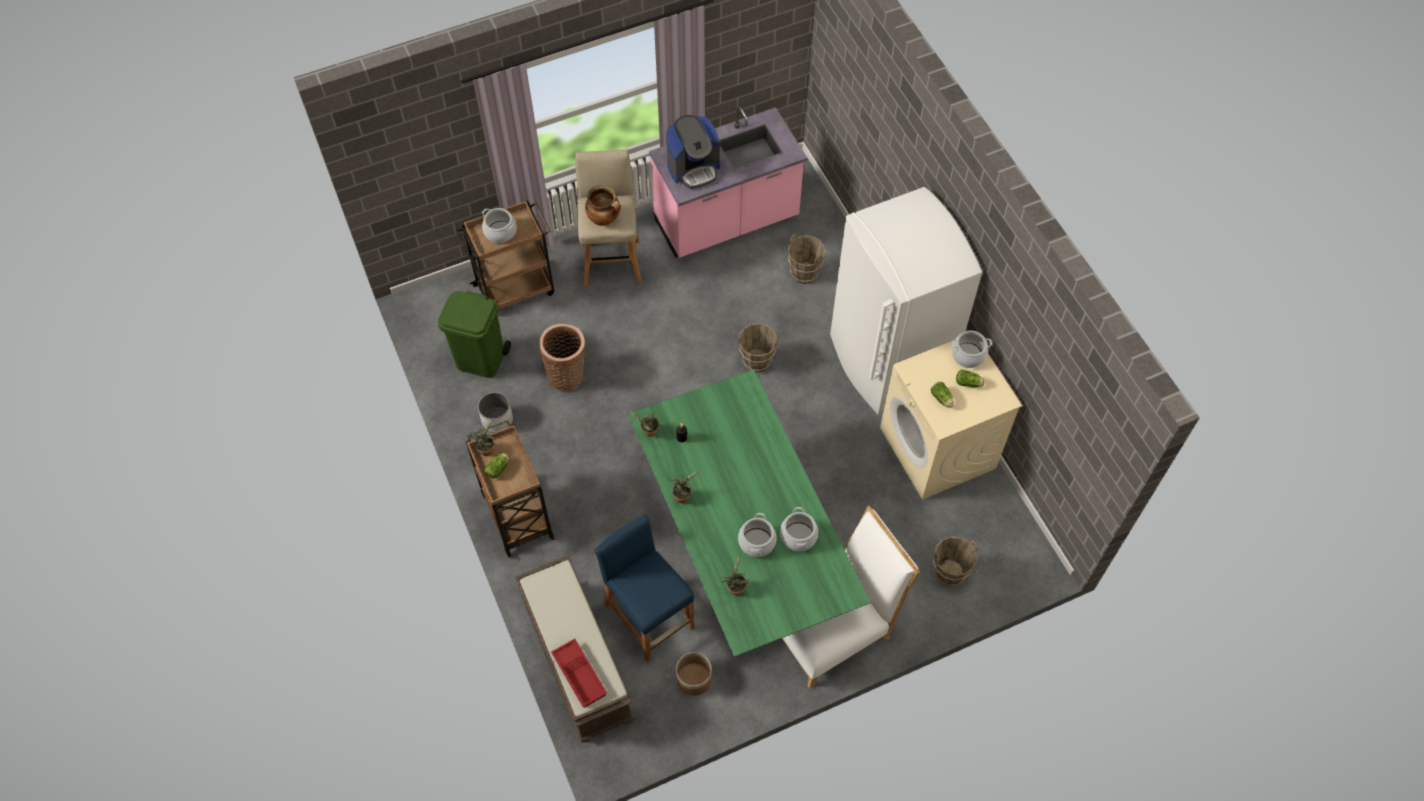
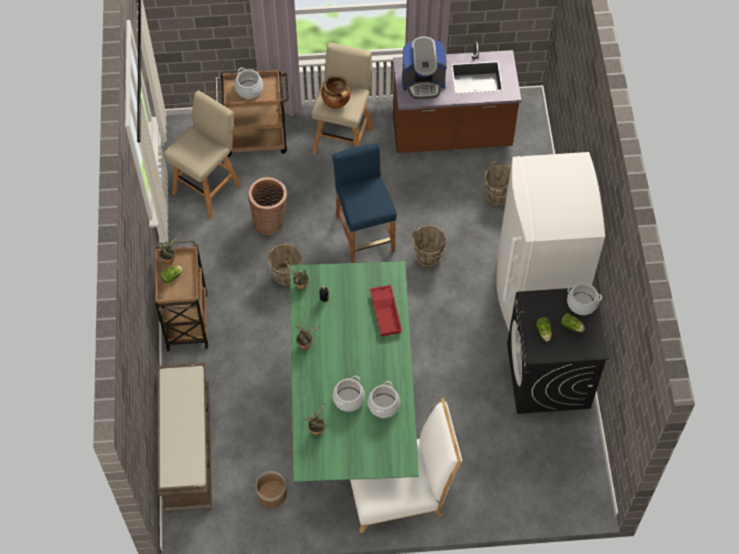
camera: 20 degrees right, 0 degrees up
green trash can [438,291,511,378] -> beige stool [163,90,241,218]
white planter [478,392,513,433] -> none
red tray [551,639,607,708] -> red tray moved to [370,285,402,337]
blue stool [594,515,695,662] -> blue stool moved to [332,143,397,263]
pink counter [649,106,807,258] -> brown counter [393,41,521,153]
beige washing machine [880,341,1022,500] -> black washing machine [507,286,609,414]
brown bucket [933,536,978,587] -> brown bucket moved to [267,244,302,286]

